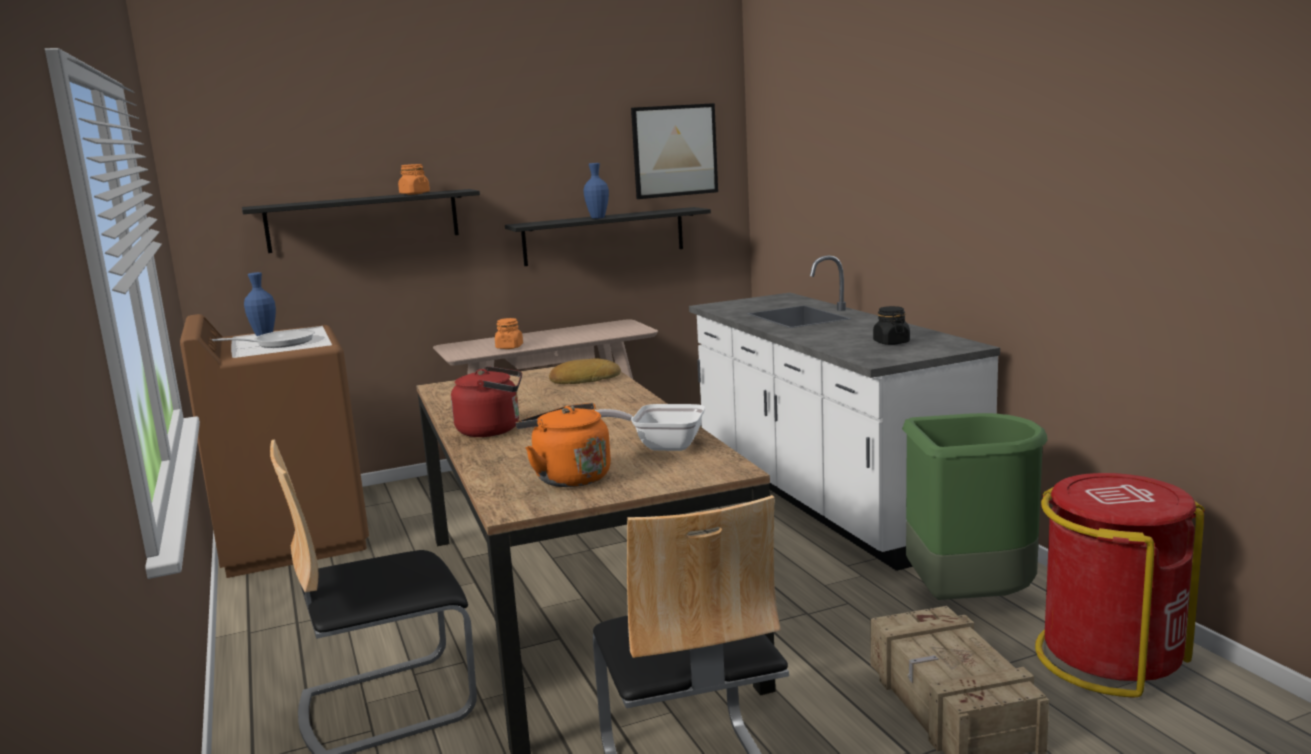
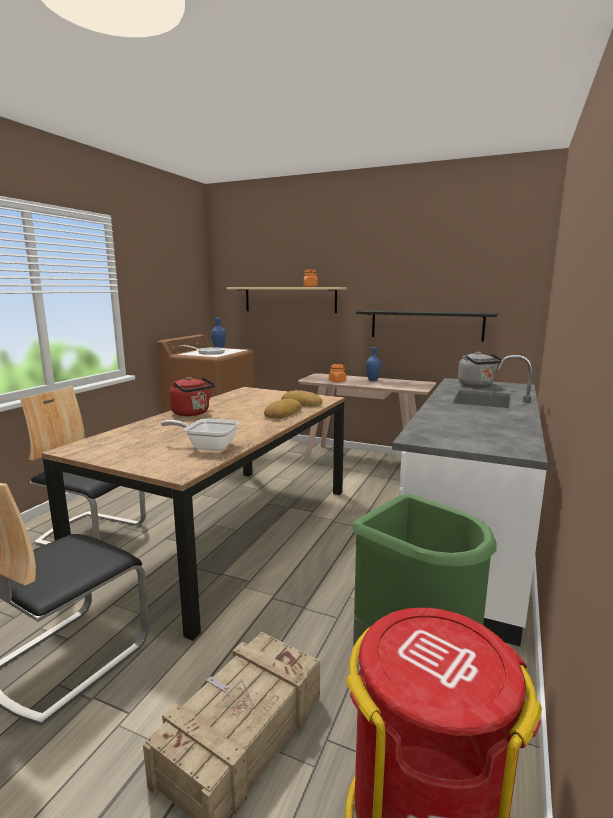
camera: 45 degrees right, 0 degrees up
black shelf [242,189,480,253] -> beige shelf [227,287,346,313]
orange kettle [516,403,611,487] -> none
blue vase [583,163,609,219] -> blue vase moved to [366,347,381,381]
frying pan [595,404,705,451] -> frying pan turned 45 degrees counterclockwise [161,419,239,451]
picture [631,103,718,199] -> none
black jar [873,306,910,345] -> none
none -> bread [264,399,302,419]
none -> grey kettle [458,352,503,387]

